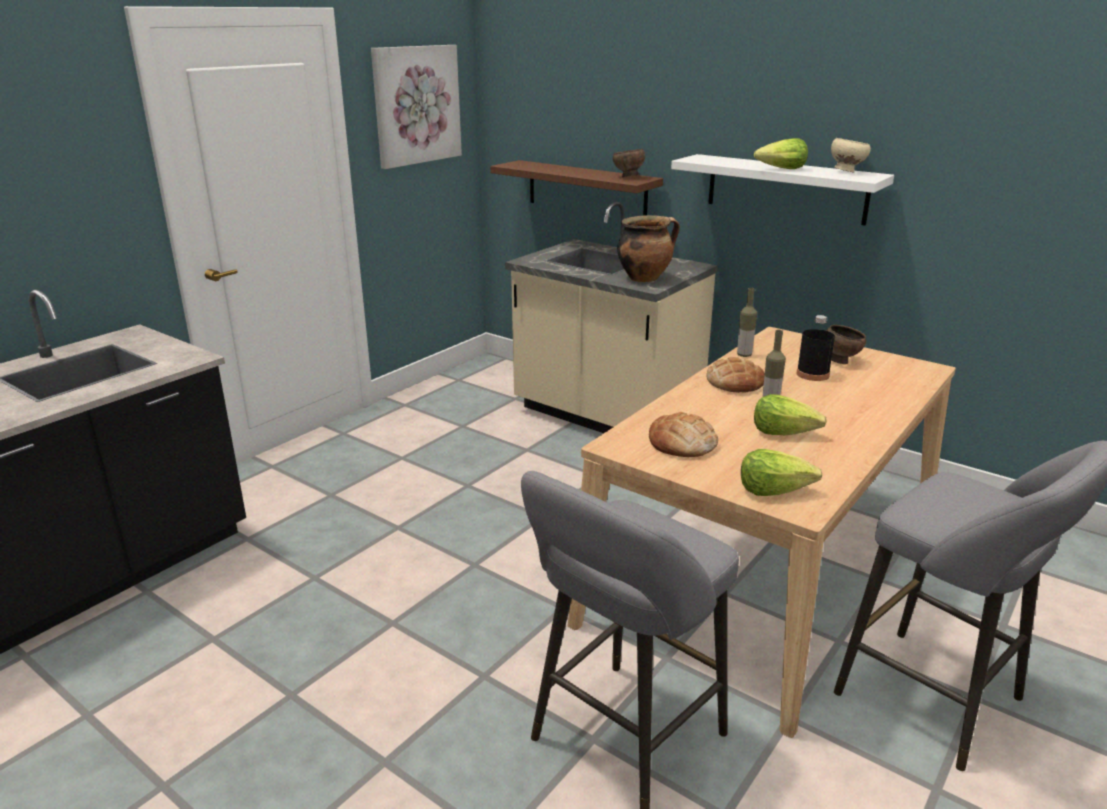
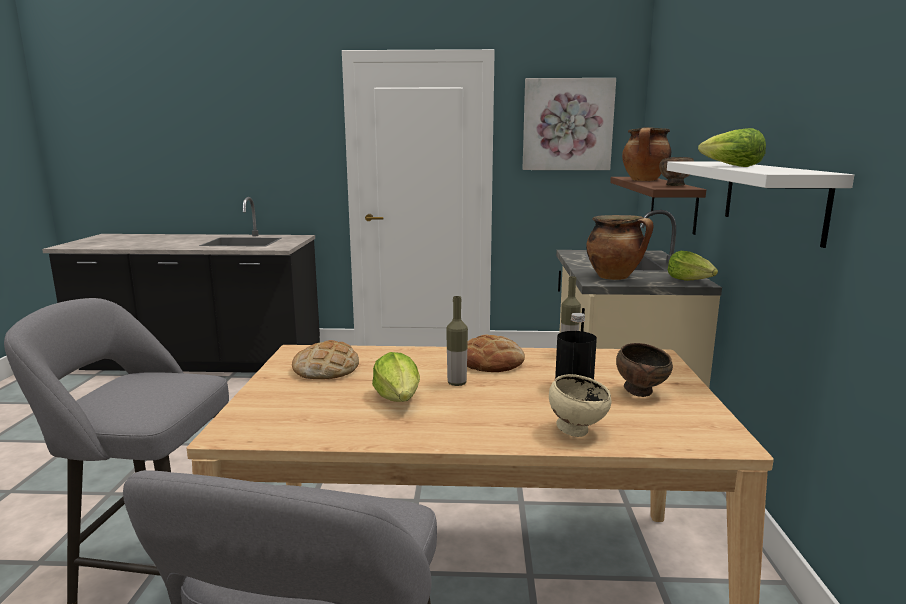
camera: 55 degrees right, 10 degrees down
lettuce [741,449,822,496] -> lettuce moved to [668,251,718,281]
beige bowl [831,138,871,172] -> beige bowl moved to [549,374,612,437]
none -> cooking pot [622,127,671,181]

